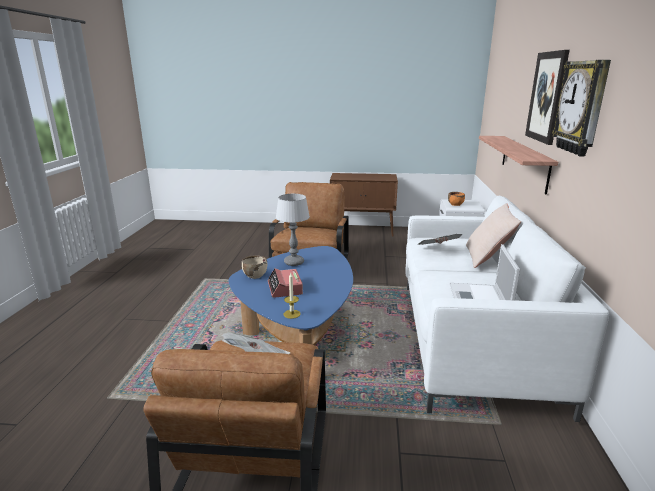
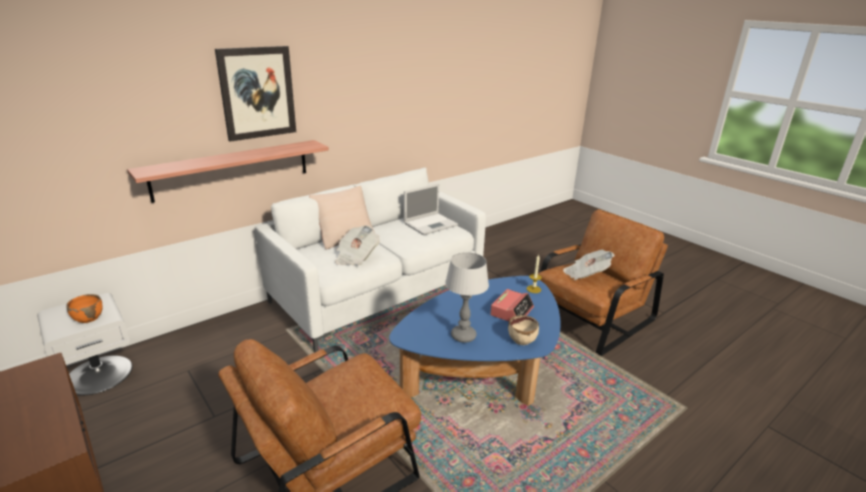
camera: 135 degrees left, 5 degrees up
wall clock [552,60,611,157] -> none

